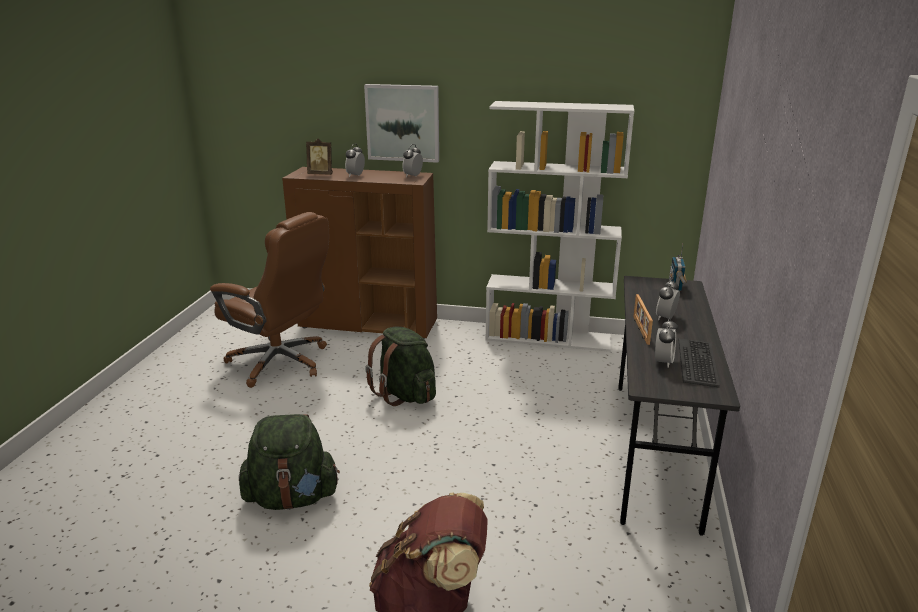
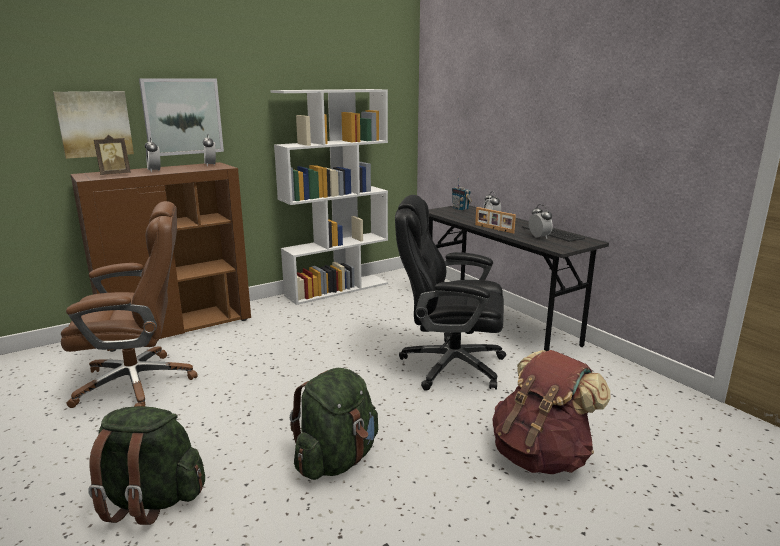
camera: 45 degrees left, 5 degrees down
green backpack [365,327,436,406] -> green backpack moved to [88,406,205,525]
none -> picture [53,91,134,159]
none -> black office chair [395,195,506,391]

